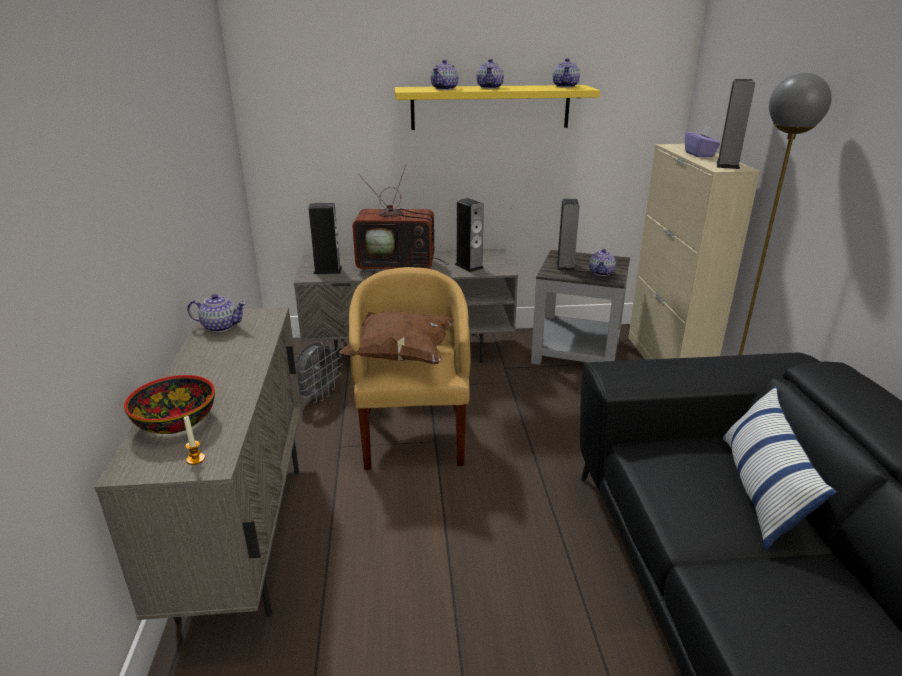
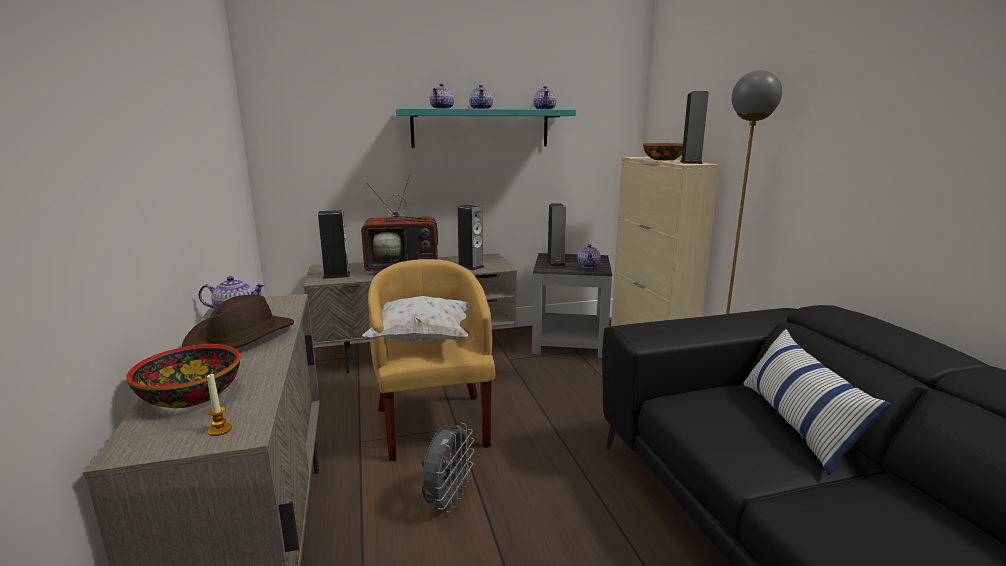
camera: 10 degrees left, 10 degrees down
grey fan [296,342,342,403] -> grey fan moved to [422,423,475,513]
brown pillow [339,312,454,364] -> white pillow [362,296,470,342]
yellow shelf [395,85,600,130] -> turquoise shelf [396,109,576,148]
purple tissue box [685,125,720,157] -> bowl [643,143,683,160]
none -> brown hat [182,295,294,349]

